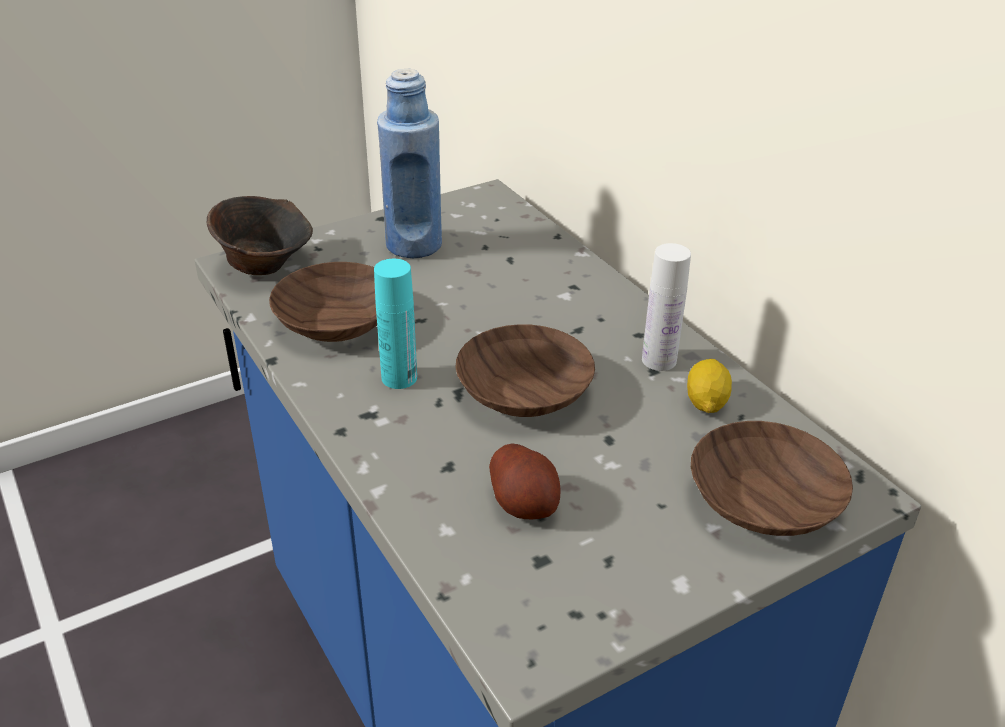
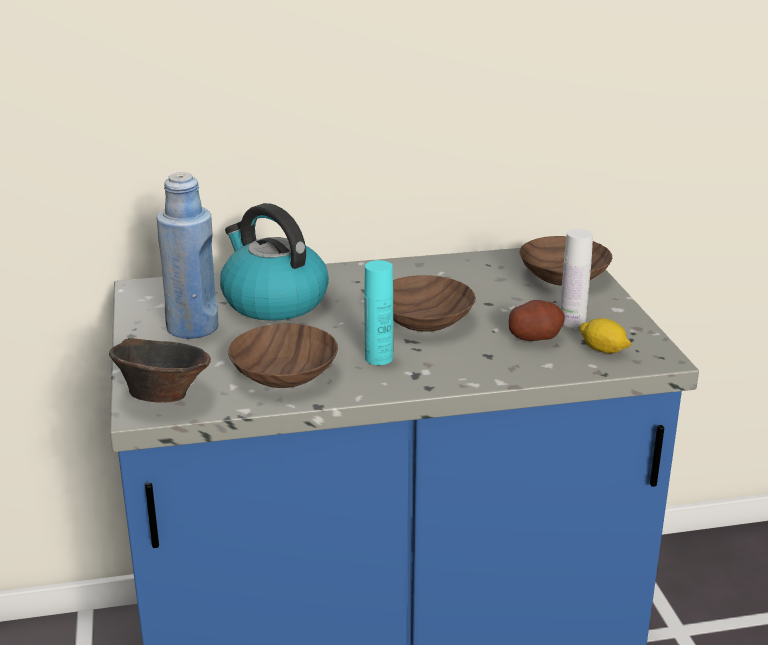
camera: 70 degrees left, 10 degrees down
white bottle [642,243,691,371] -> white bottle moved to [560,229,593,328]
lemon [687,359,732,413] -> lemon moved to [579,318,631,354]
none -> kettle [220,203,329,321]

